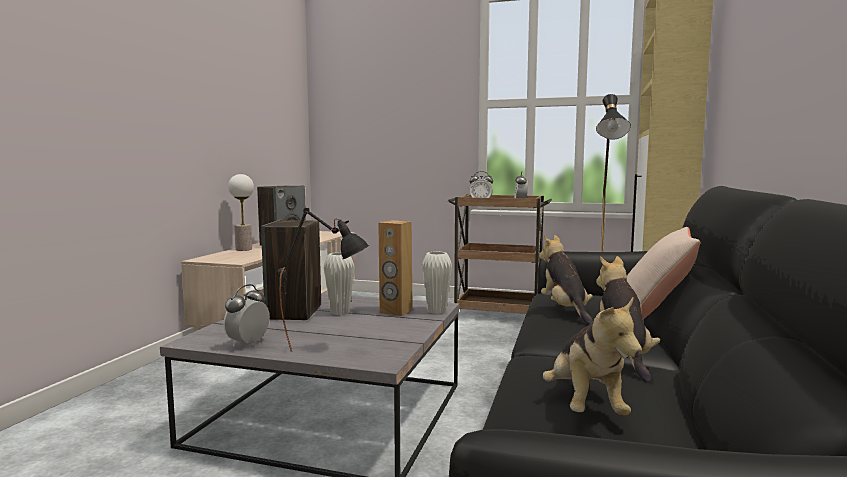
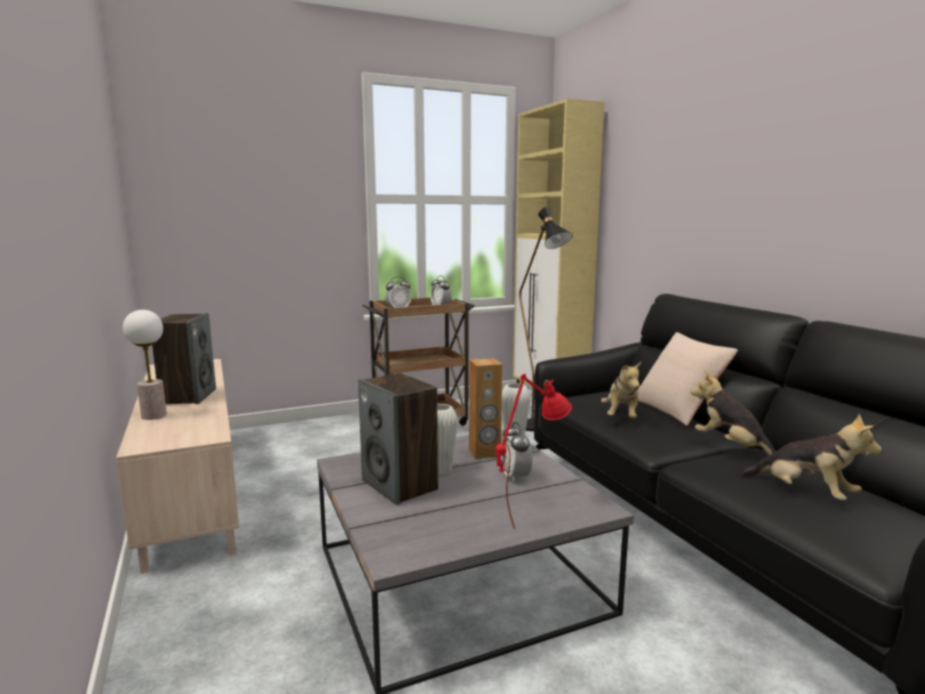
camera: 40 degrees left, 5 degrees up
alarm clock [224,284,270,347] -> alarm clock moved to [501,422,533,483]
black table lamp [277,208,369,351] -> red table lamp [496,374,572,528]
plush toy [539,235,593,325] -> plush toy turned 120 degrees counterclockwise [601,361,641,419]

